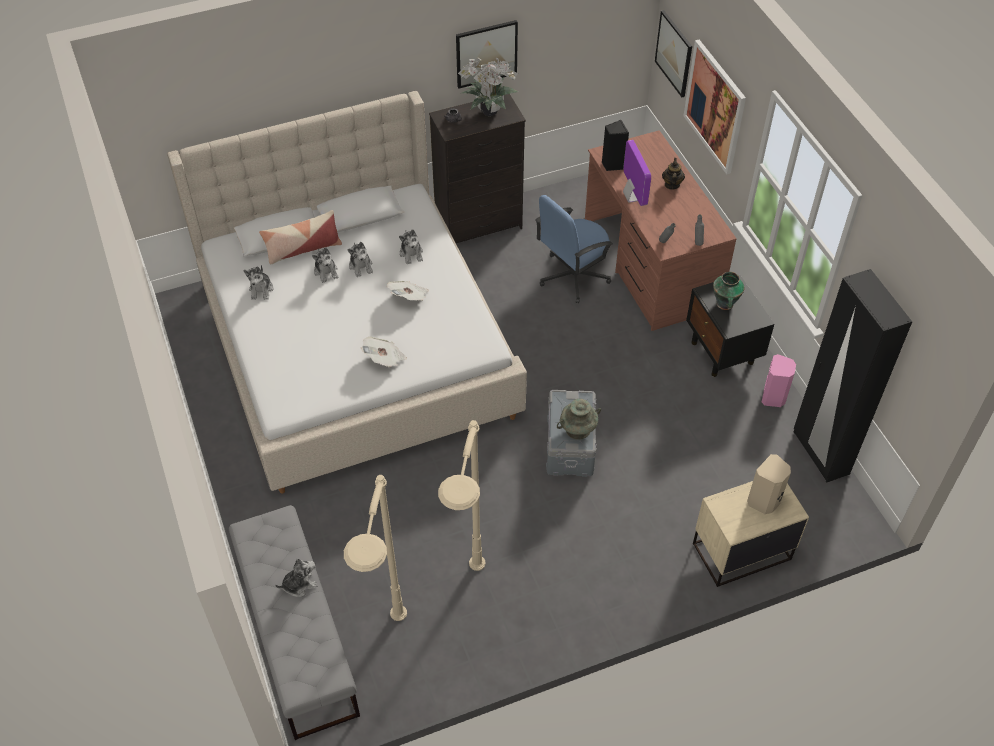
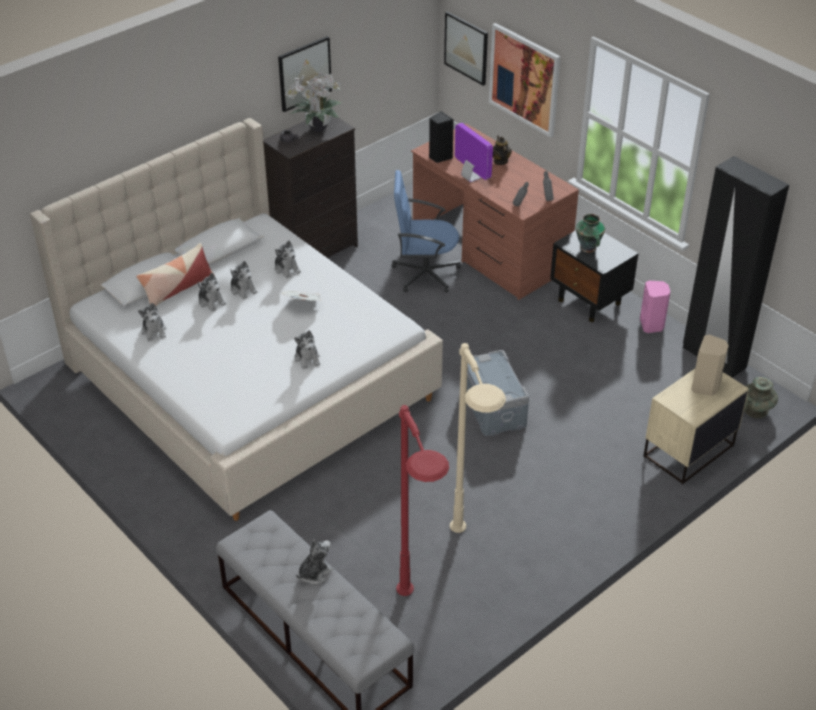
camera: 20 degrees left, 10 degrees down
beige floor lamp [344,475,407,621] -> red floor lamp [396,405,449,596]
newspaper [361,336,407,367] -> plush toy [294,330,320,369]
blue office chair [535,195,613,303] -> blue office chair turned 60 degrees clockwise [392,170,461,293]
turquoise vase [557,399,601,440] -> turquoise vase moved to [744,377,778,418]

